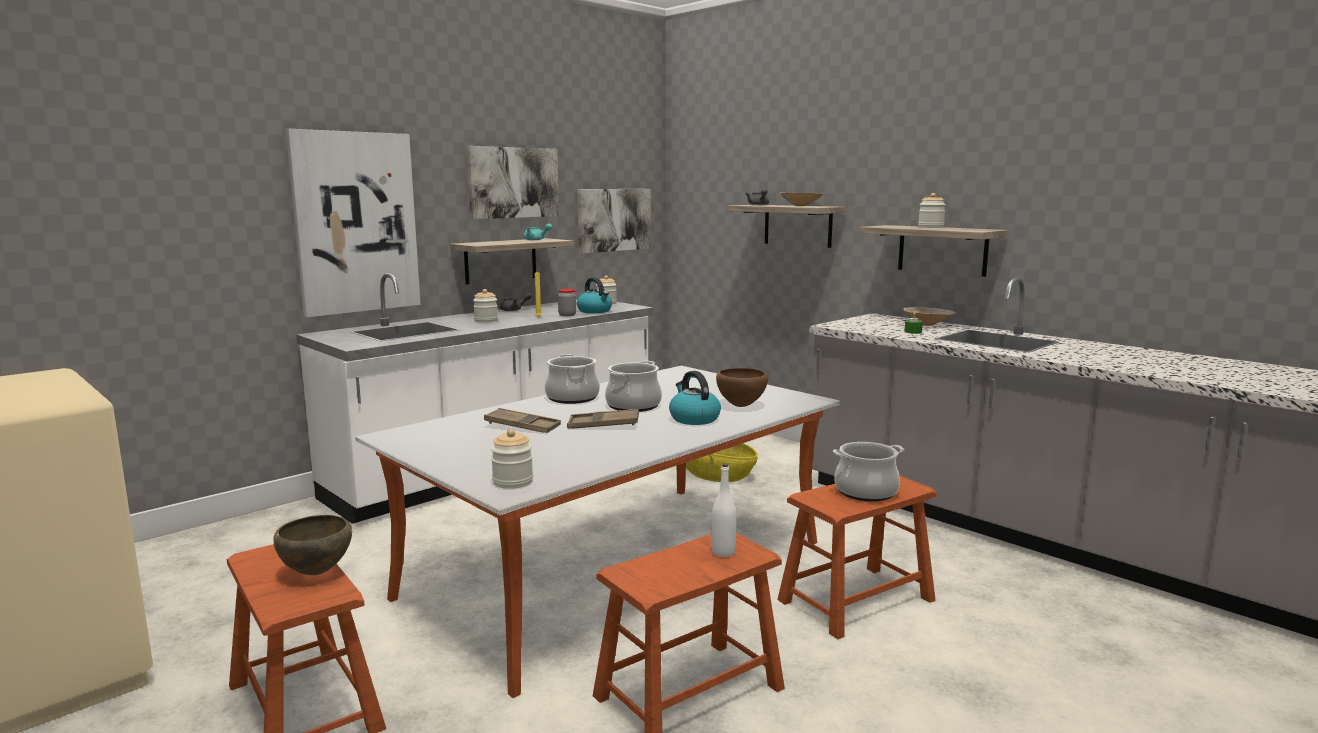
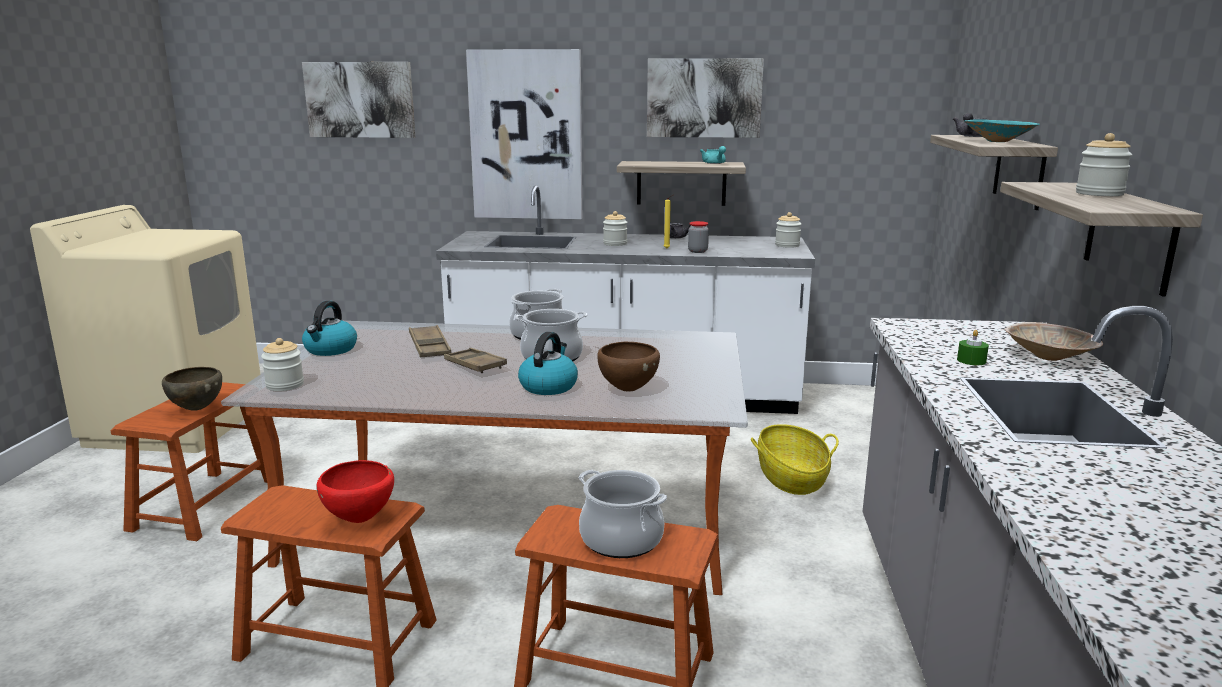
camera: 50 degrees right, 5 degrees up
kettle [577,277,612,313] -> kettle moved to [302,301,357,356]
picture [578,189,651,254] -> picture moved to [302,62,415,138]
white bottle [711,463,736,557] -> red bowl [317,460,394,523]
beige bowl [779,192,824,206] -> turquoise bowl [964,119,1040,142]

